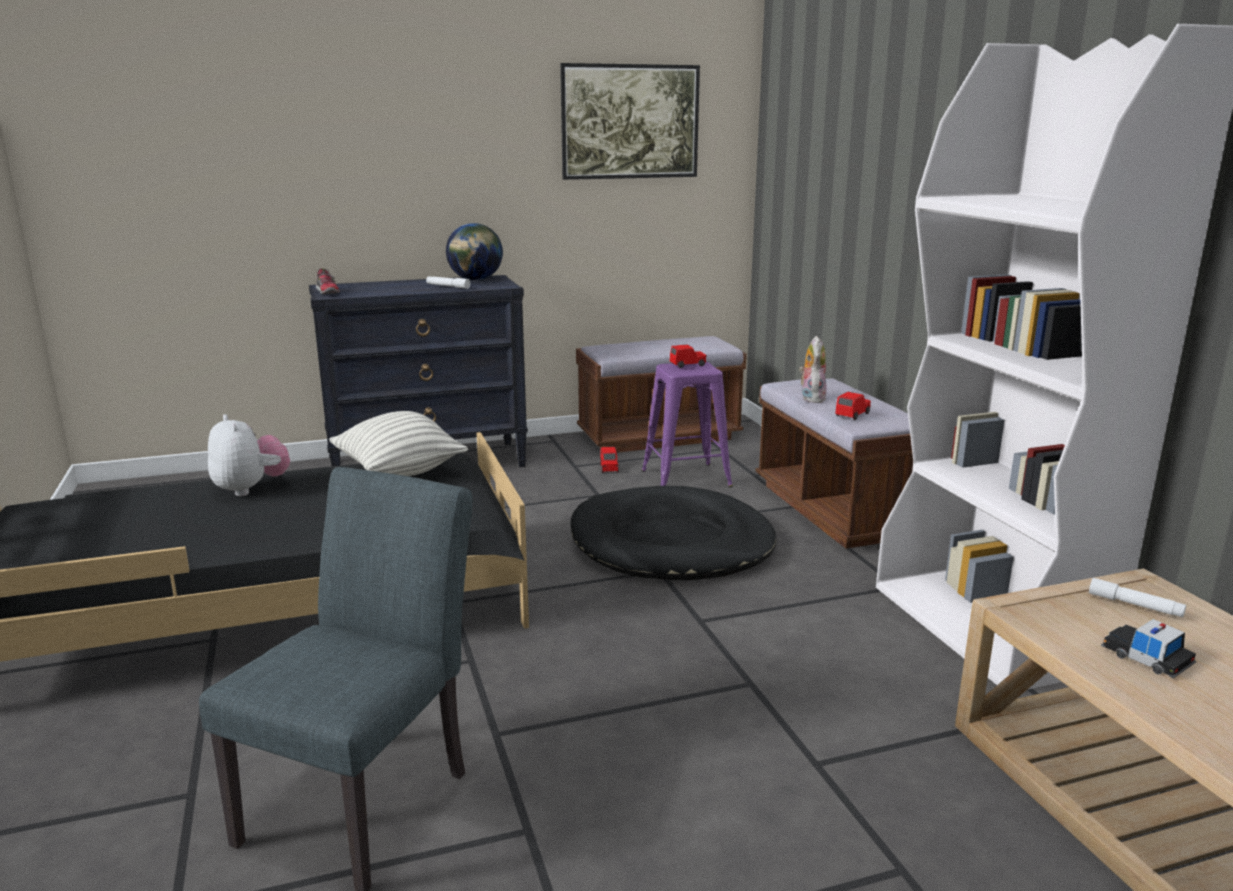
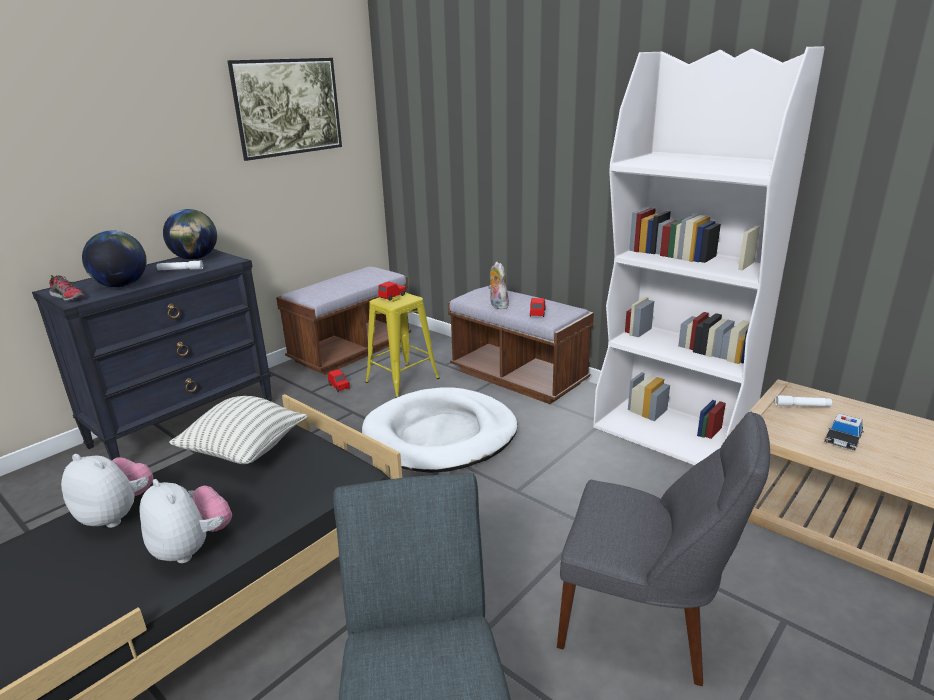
camera: 30 degrees left, 5 degrees up
black dog bed [571,486,777,580] -> white dog bed [362,387,518,473]
purple stool [642,362,733,488] -> yellow stool [365,292,439,398]
toy car [1101,619,1196,678] -> toy car turned 75 degrees counterclockwise [824,413,864,451]
none -> globe [82,231,147,287]
none -> plush toy [140,479,232,563]
none -> grey chair [557,412,770,686]

